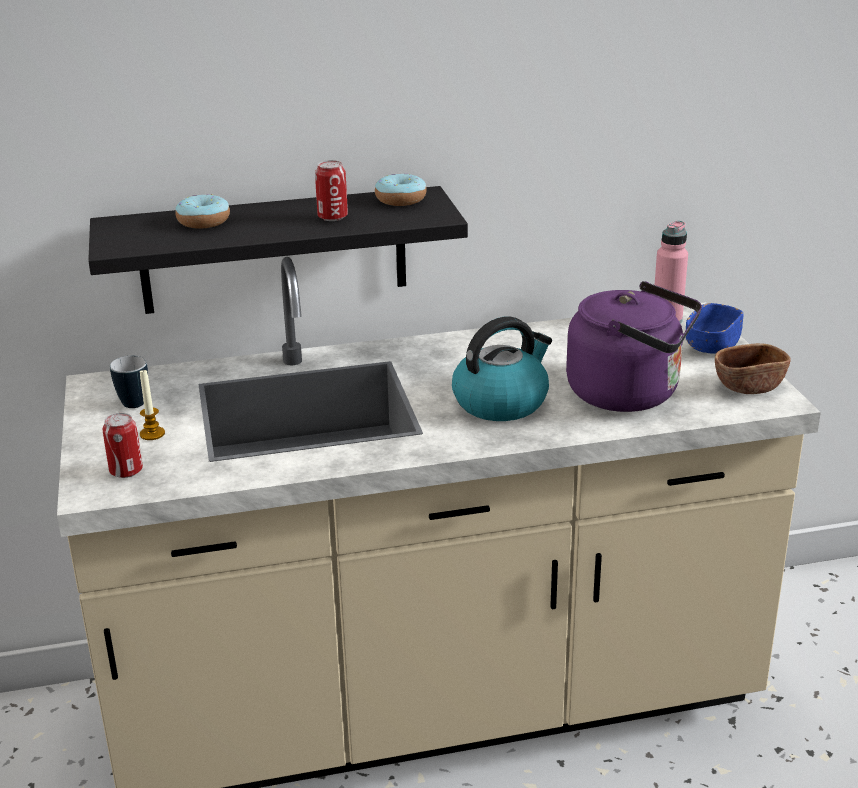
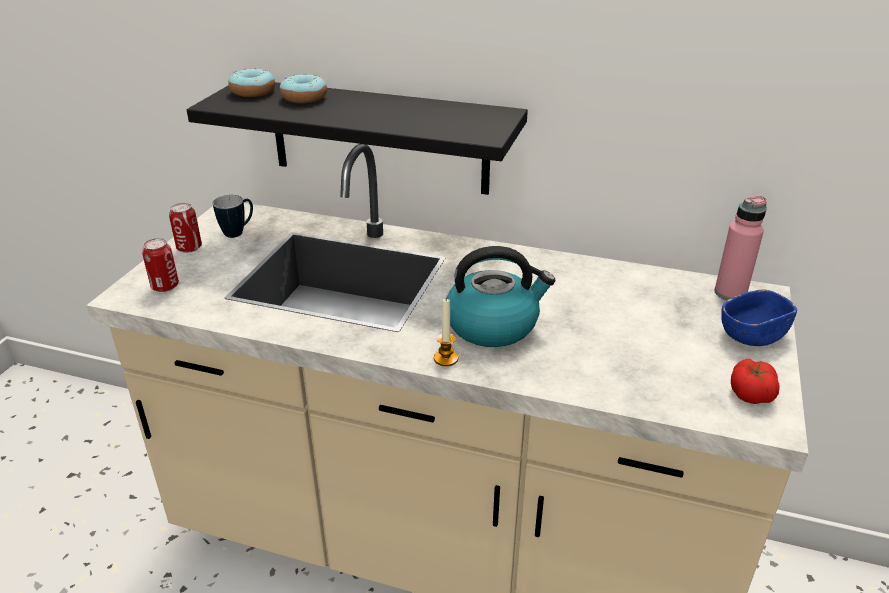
camera: 30 degrees right, 5 degrees up
candle [140,370,165,440] -> candle moved to [434,299,458,366]
can [315,160,348,221] -> can moved to [169,203,202,253]
donut [375,174,427,206] -> donut moved to [228,68,275,97]
purple kettle [566,281,702,412] -> none
brown bowl [715,343,791,394] -> tomato [731,359,780,404]

